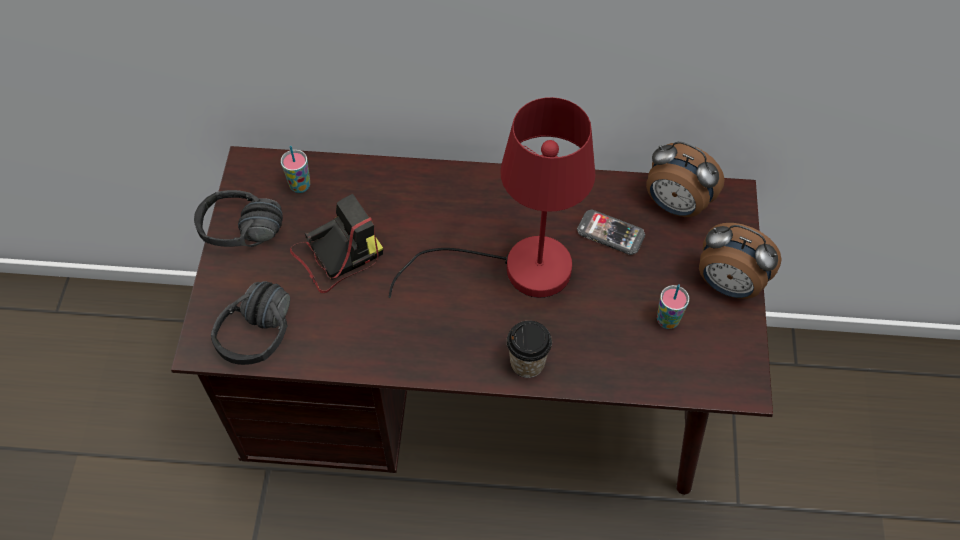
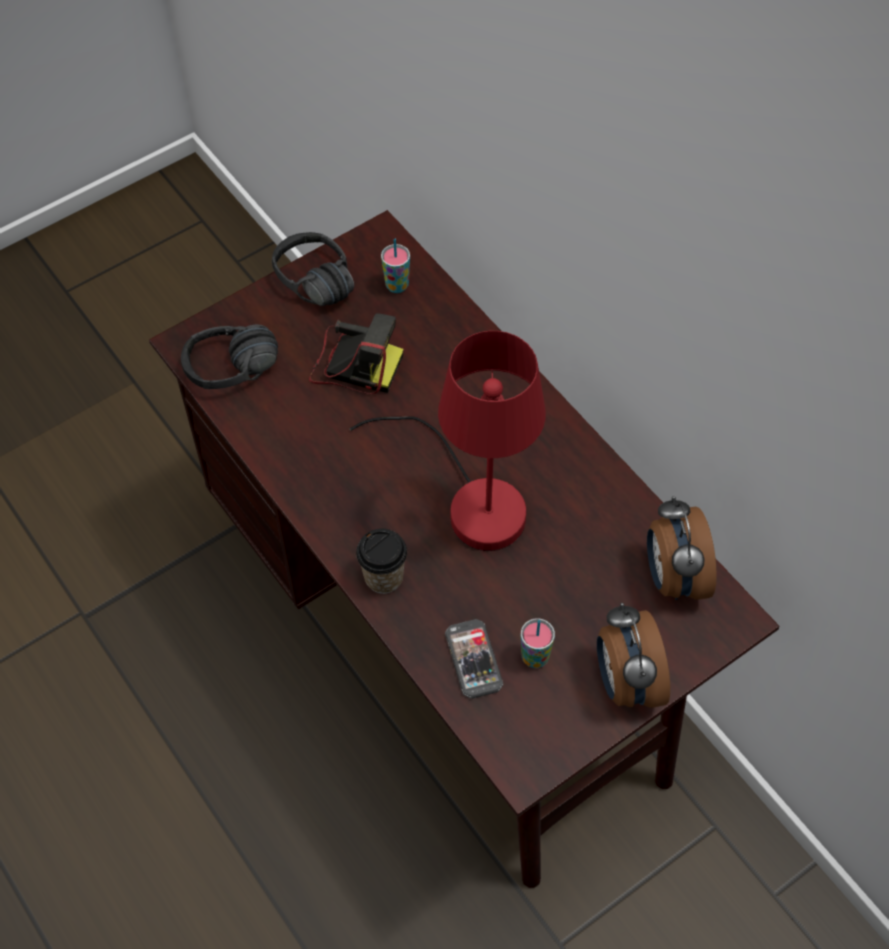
camera: 50 degrees right, 0 degrees up
phone [577,210,645,255] -> phone moved to [445,619,503,699]

